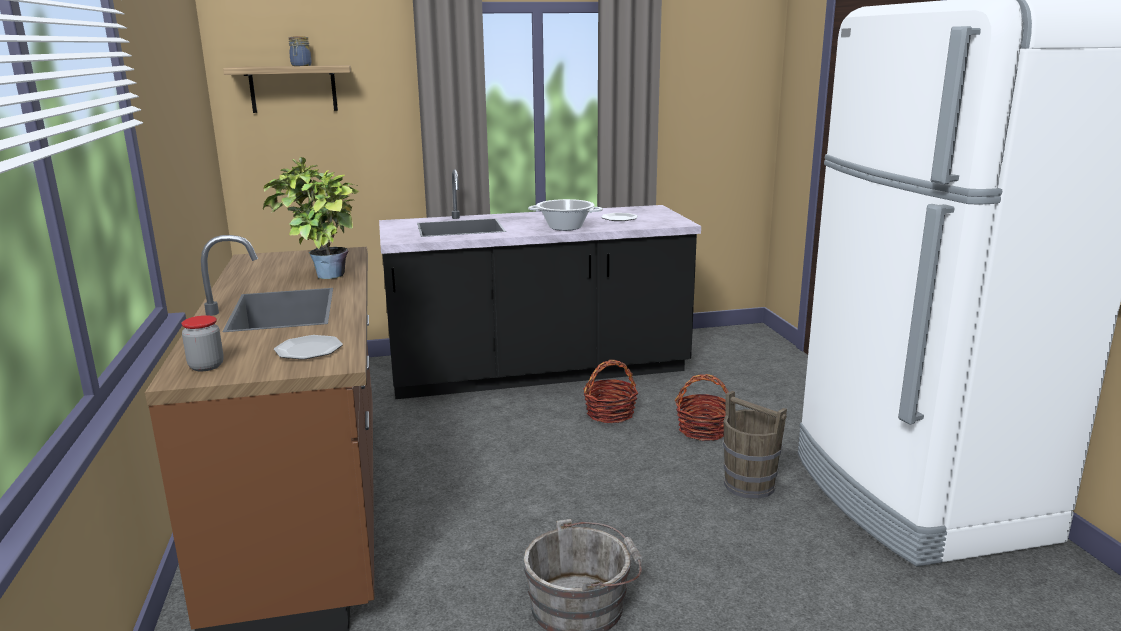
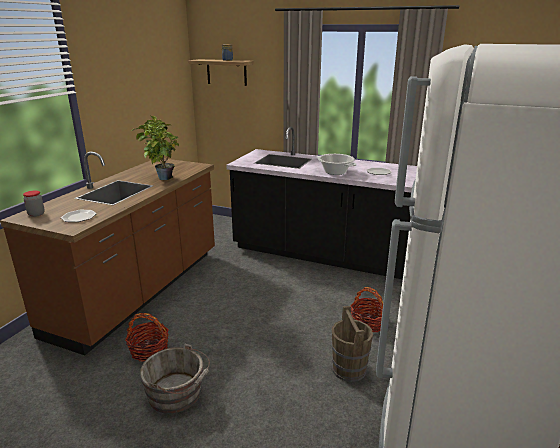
camera: 35 degrees right, 5 degrees up
basket [583,360,638,423] -> basket moved to [125,313,169,362]

